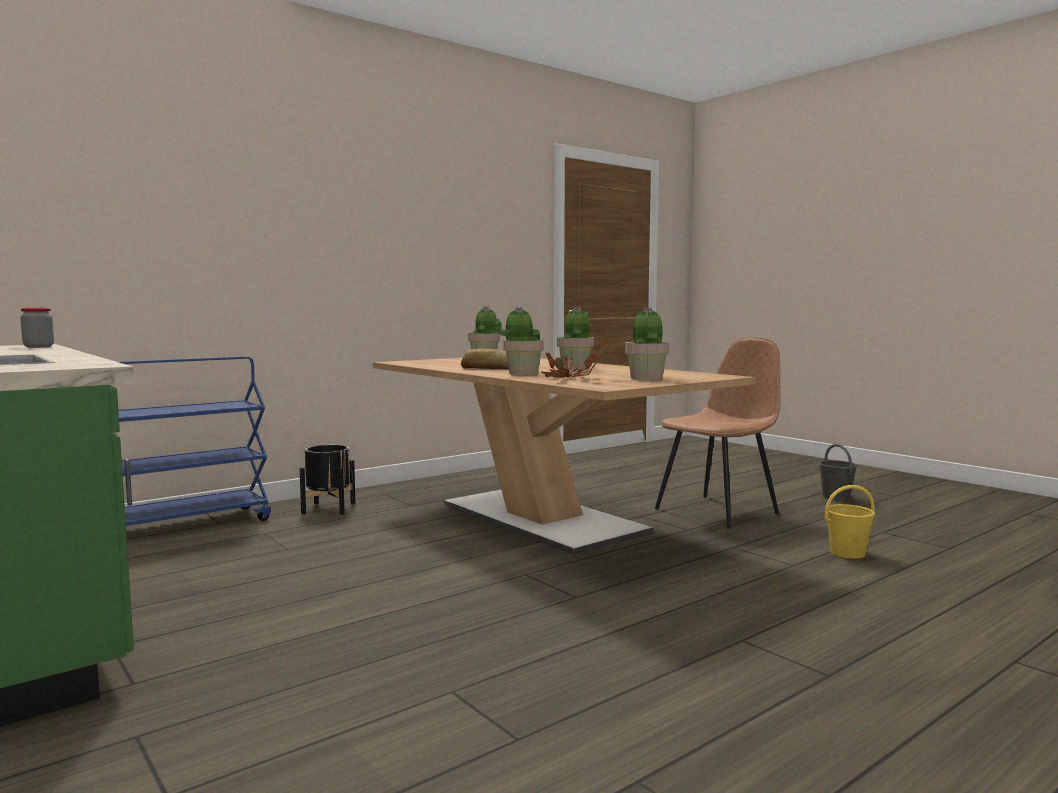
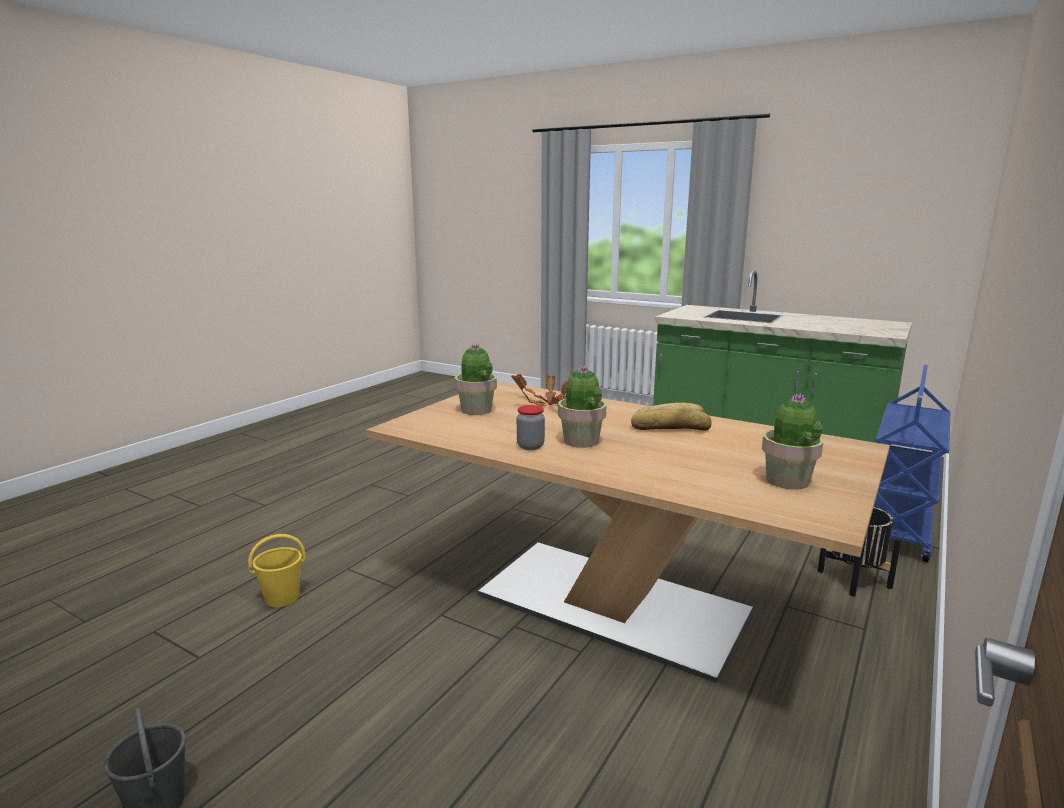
camera: 160 degrees right, 10 degrees up
jar [20,308,54,348] -> jar moved to [517,405,545,450]
potted plant [495,307,544,375] -> none
brown chair [655,337,780,529] -> none

